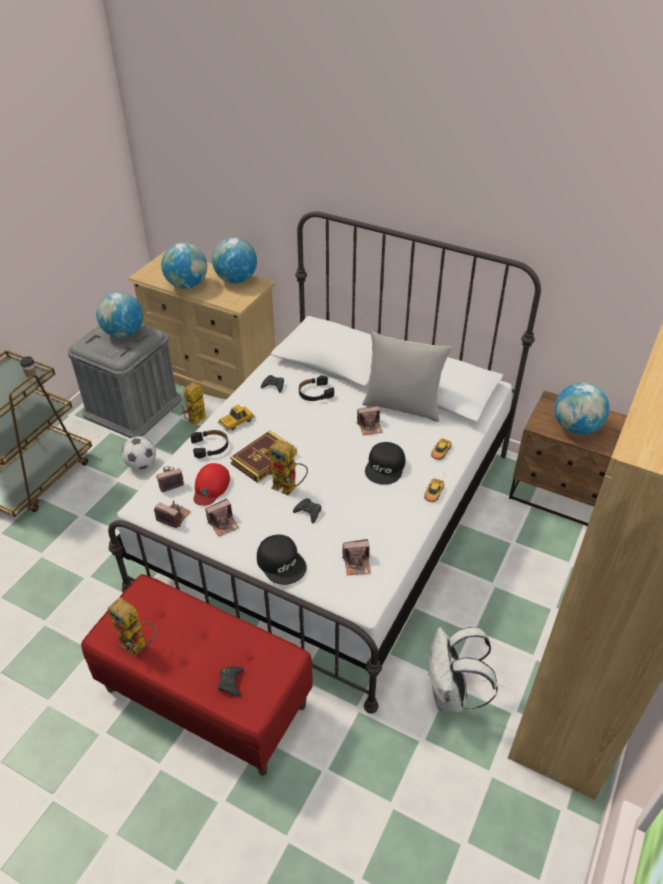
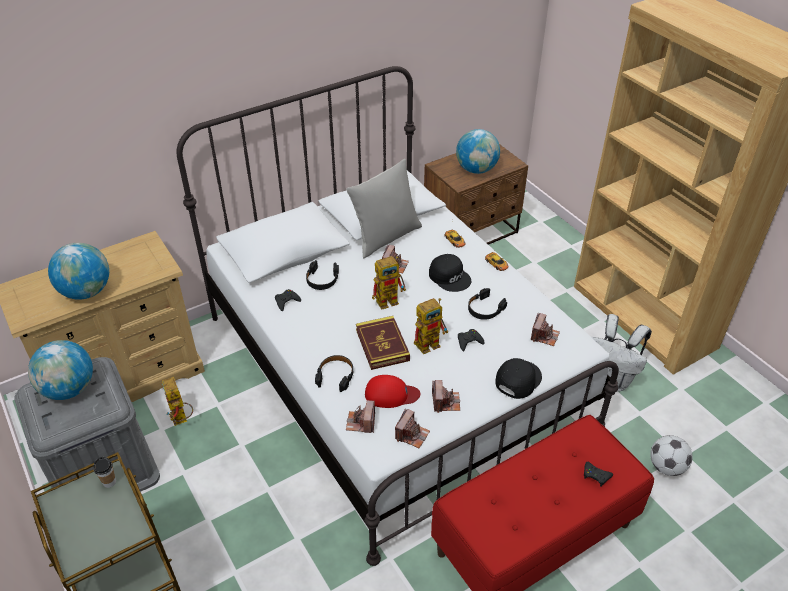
camera: 60 degrees left, 0 degrees up
toy robot [108,597,157,657] -> toy robot moved to [372,256,406,310]
football [122,436,156,470] -> football moved to [650,435,693,476]
camera [154,500,191,528] -> camera turned 150 degrees clockwise [395,408,430,448]
red cap [193,463,230,506] -> red cap turned 45 degrees counterclockwise [365,375,421,408]
globe [212,237,257,283] -> none
toy car [218,404,255,431] -> none
black cap [257,535,306,585] -> black cap turned 45 degrees counterclockwise [495,358,542,399]
none -> black headphones [468,288,507,320]

